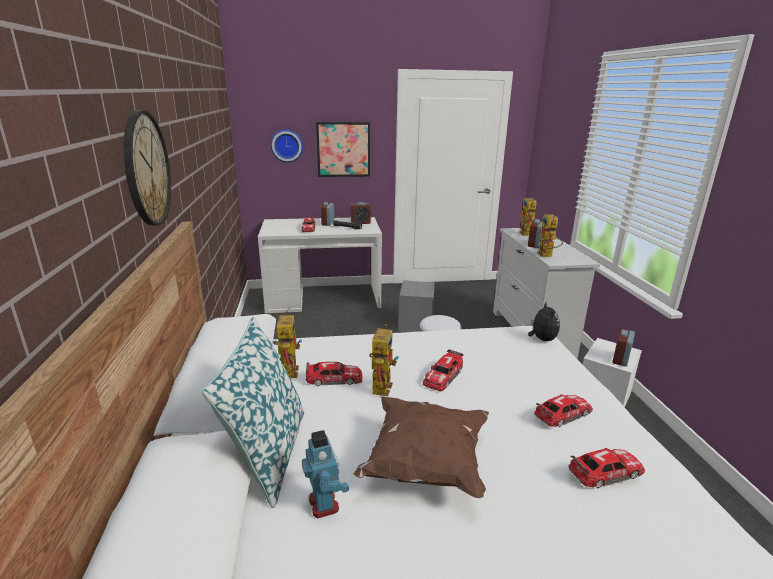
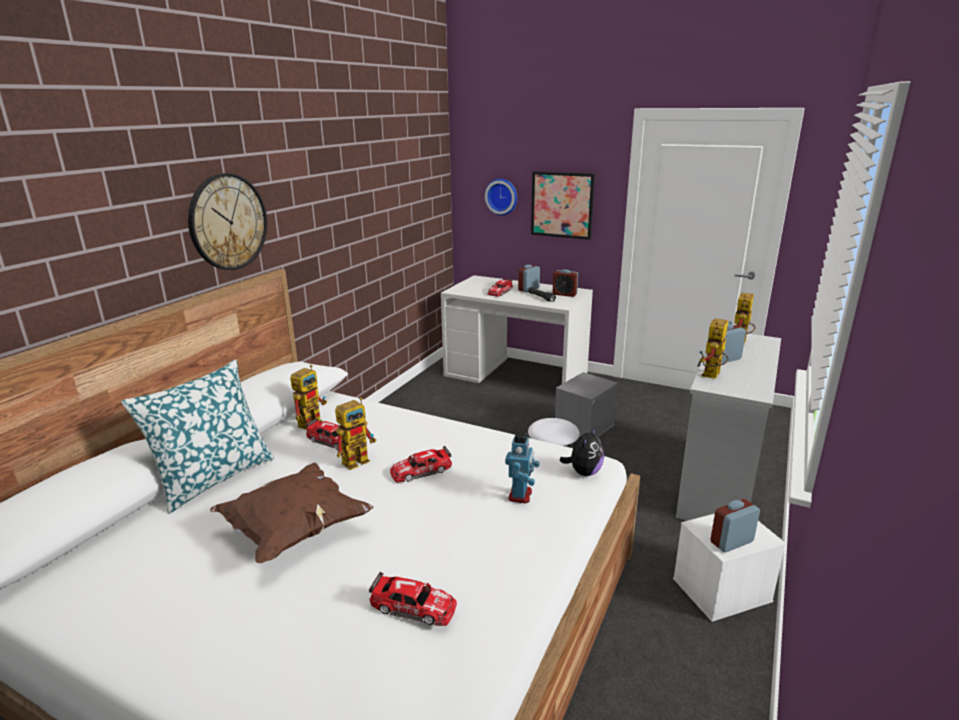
camera: 35 degrees right, 0 degrees up
toy robot [302,430,349,519] -> toy robot moved to [505,432,540,503]
toy car [535,395,593,427] -> none

